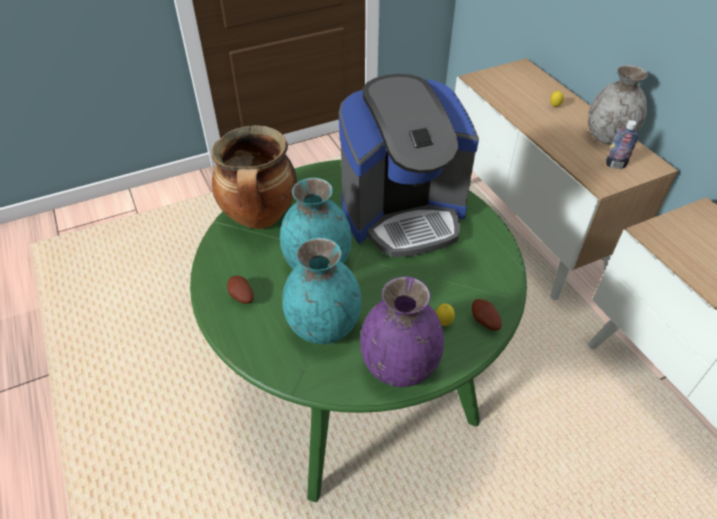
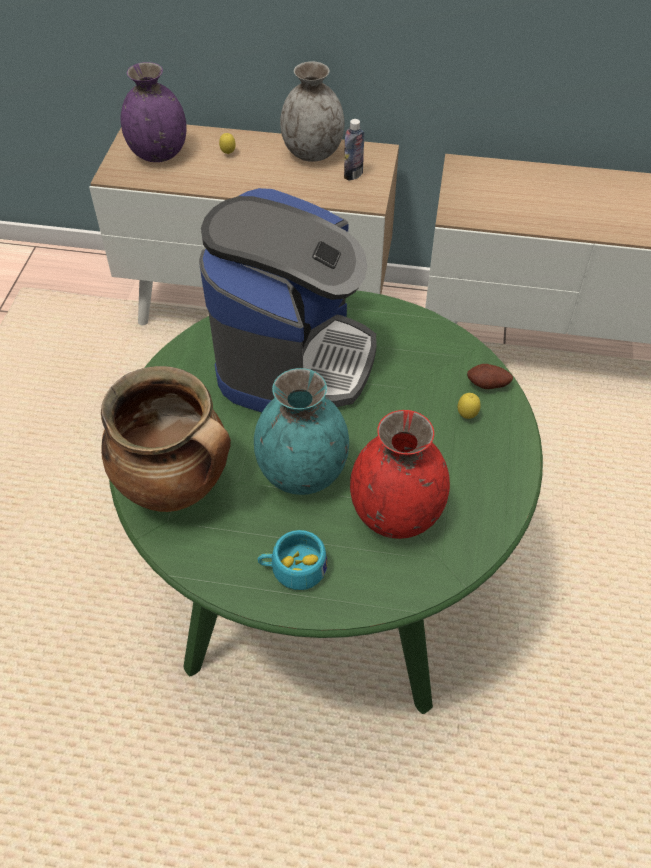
camera: 55 degrees left, 5 degrees up
potato [227,276,254,304] -> turquoise cup [257,530,327,590]
turquoise vase [282,238,361,344] -> red vase [350,410,450,539]
purple vase [360,277,444,387] -> purple vase moved to [121,62,187,162]

